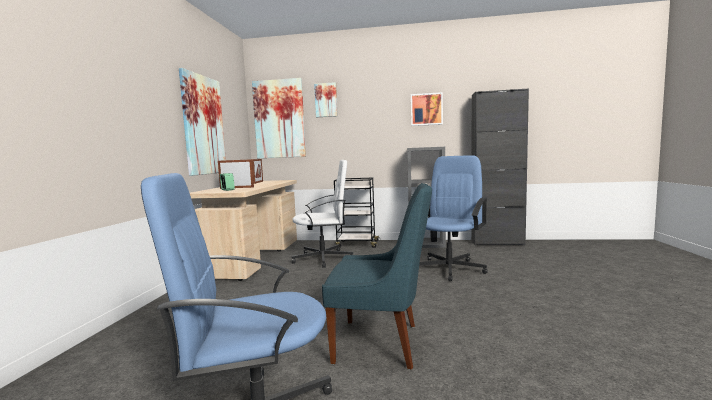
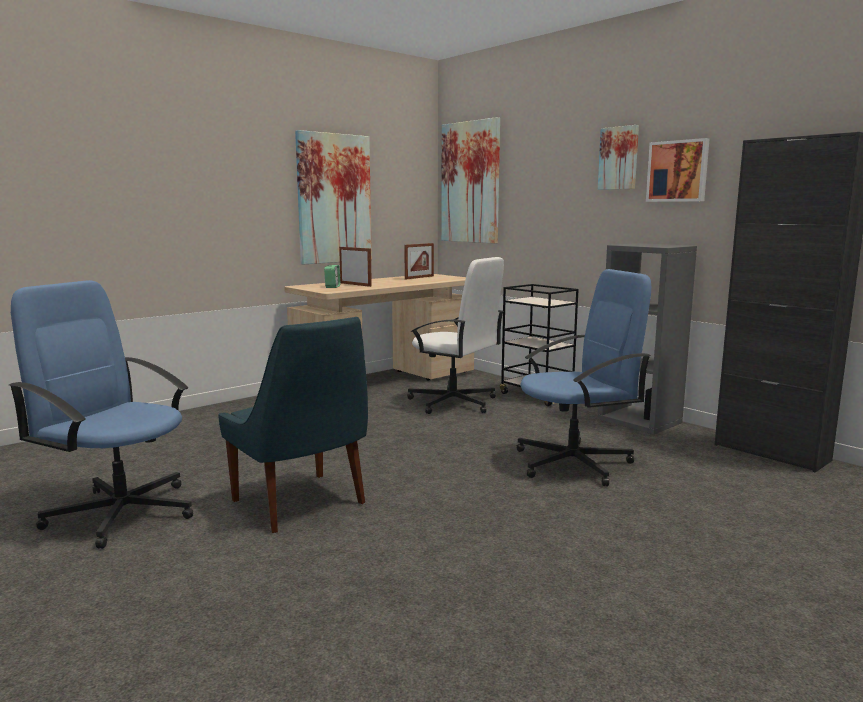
camera: 40 degrees right, 5 degrees up
picture [314,82,338,117] -> picture moved to [598,125,639,190]

